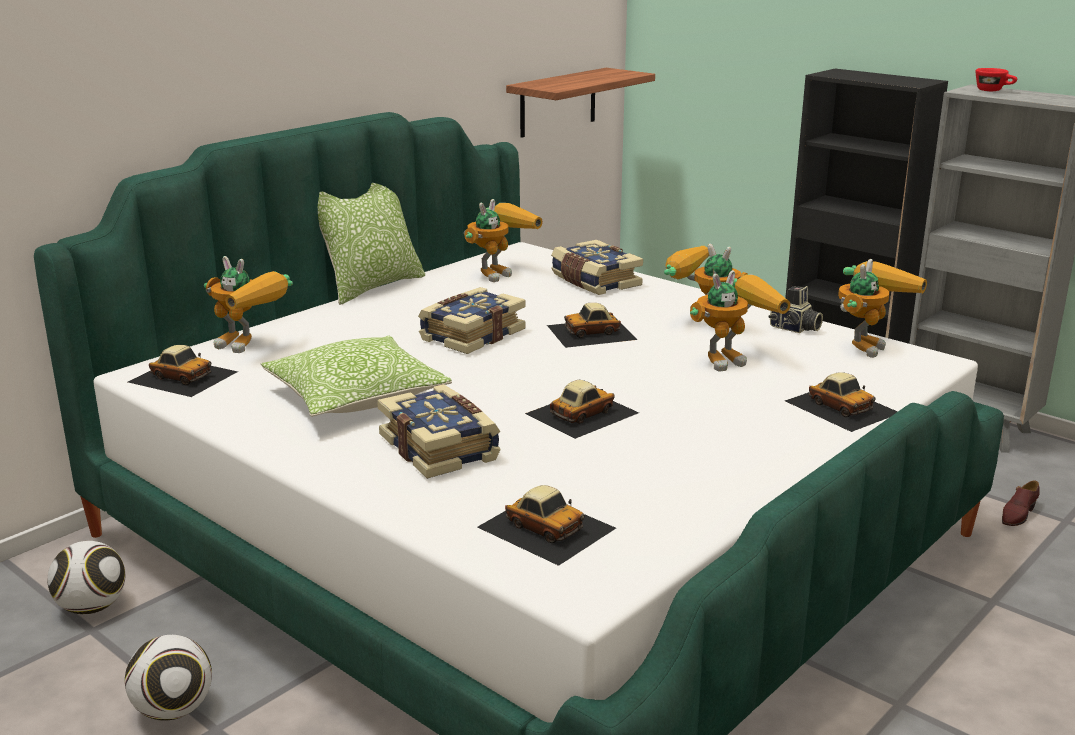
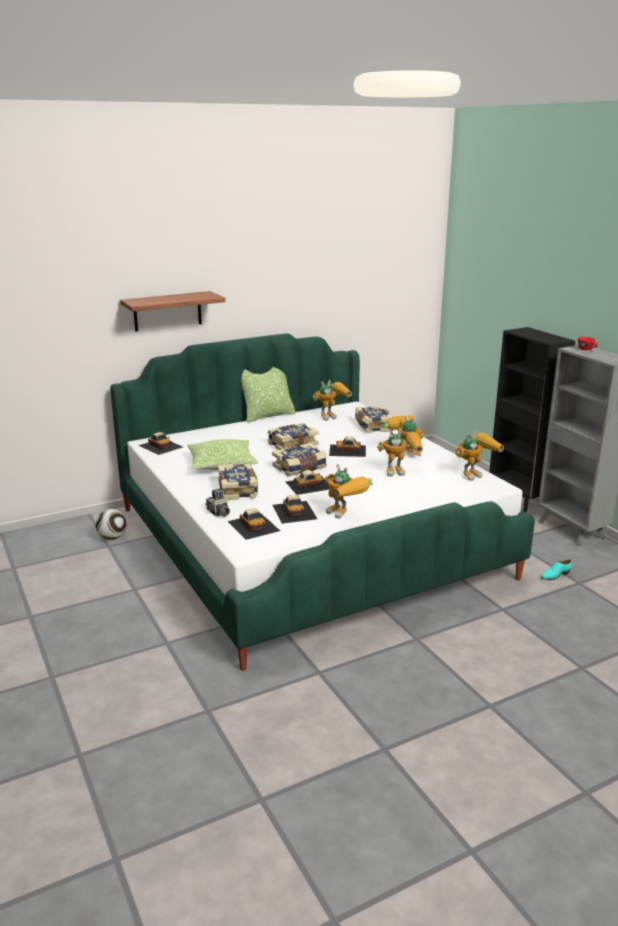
camera: 20 degrees right, 0 degrees up
football [125,635,212,721] -> none
toy robot [204,256,293,353] -> toy robot moved to [325,464,373,519]
shelf [506,68,655,138] -> shelf moved to [120,291,226,331]
camera [768,286,823,333] -> camera moved to [205,489,230,517]
toy car [785,372,898,432] -> toy car moved to [272,495,317,524]
brown shoe [1002,481,1040,526] -> turquoise shoe [541,560,572,580]
none -> book [272,443,327,476]

